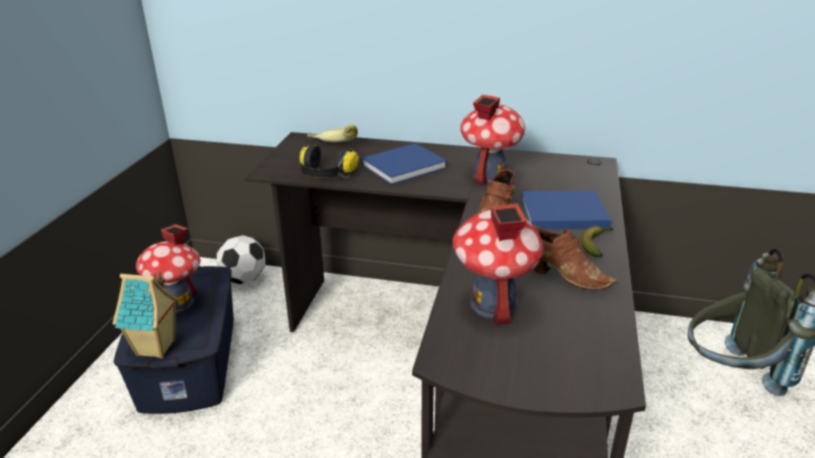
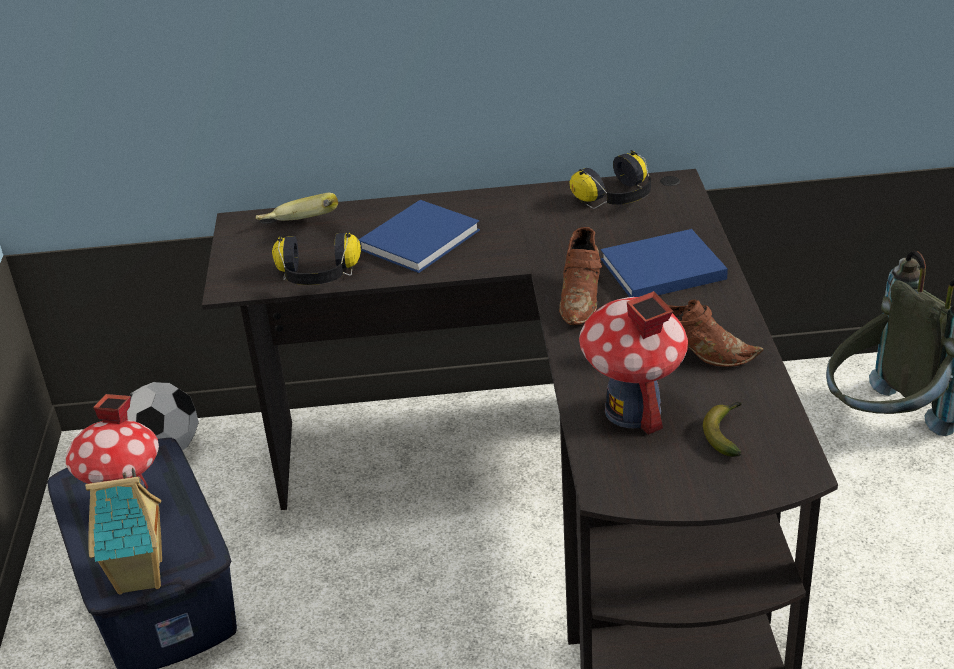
camera: 15 degrees left, 5 degrees up
toy house [460,95,525,185] -> none
banana [581,226,613,257] -> banana moved to [703,402,742,457]
none -> headphones [570,150,651,209]

